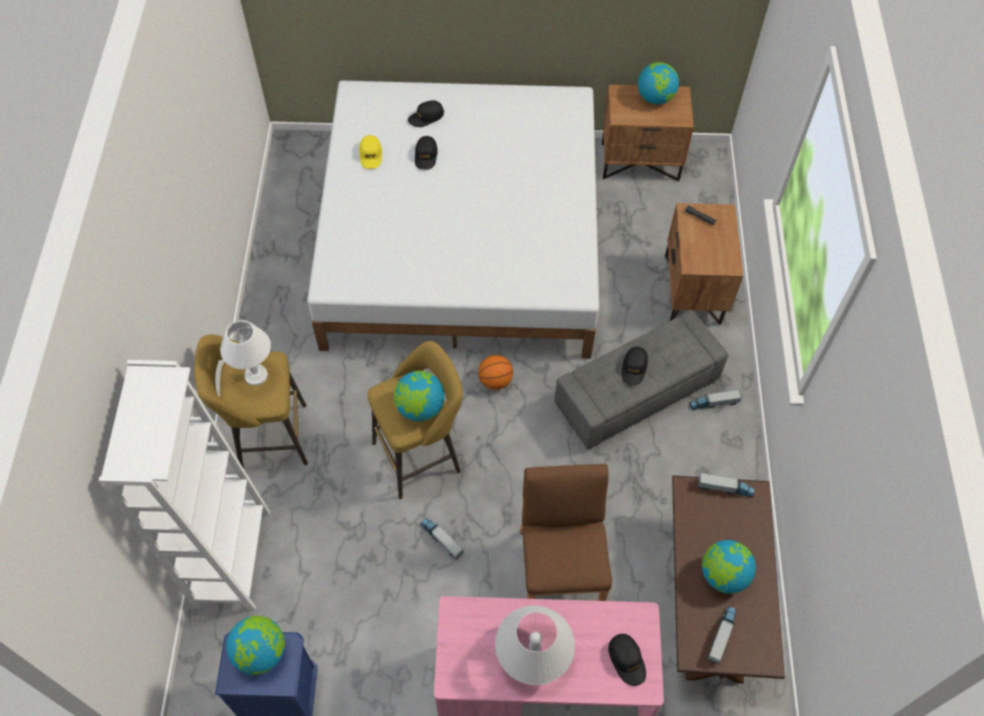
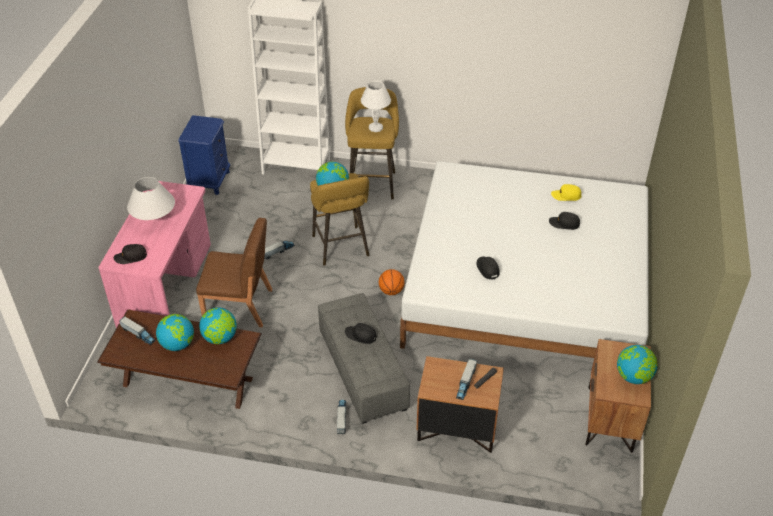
camera: 100 degrees right, 15 degrees down
globe [226,616,285,675] -> globe moved to [199,308,237,344]
black cap [408,100,444,127] -> black cap moved to [476,257,500,279]
toy truck [698,473,754,497] -> toy truck moved to [456,359,477,400]

